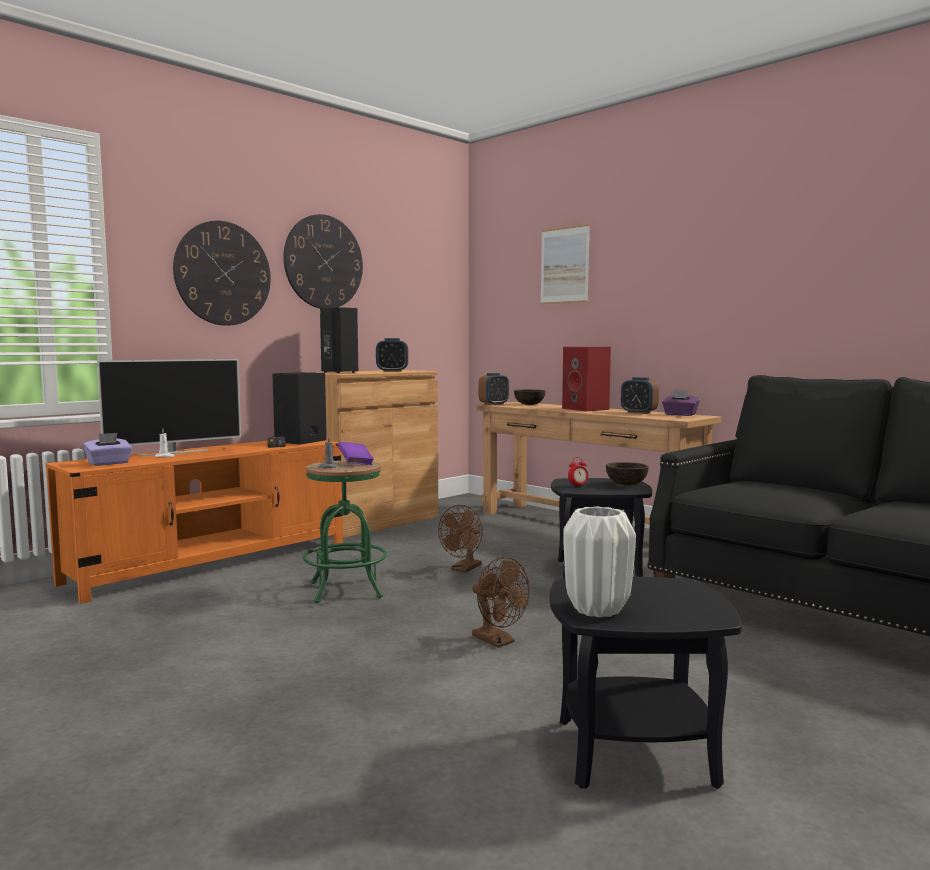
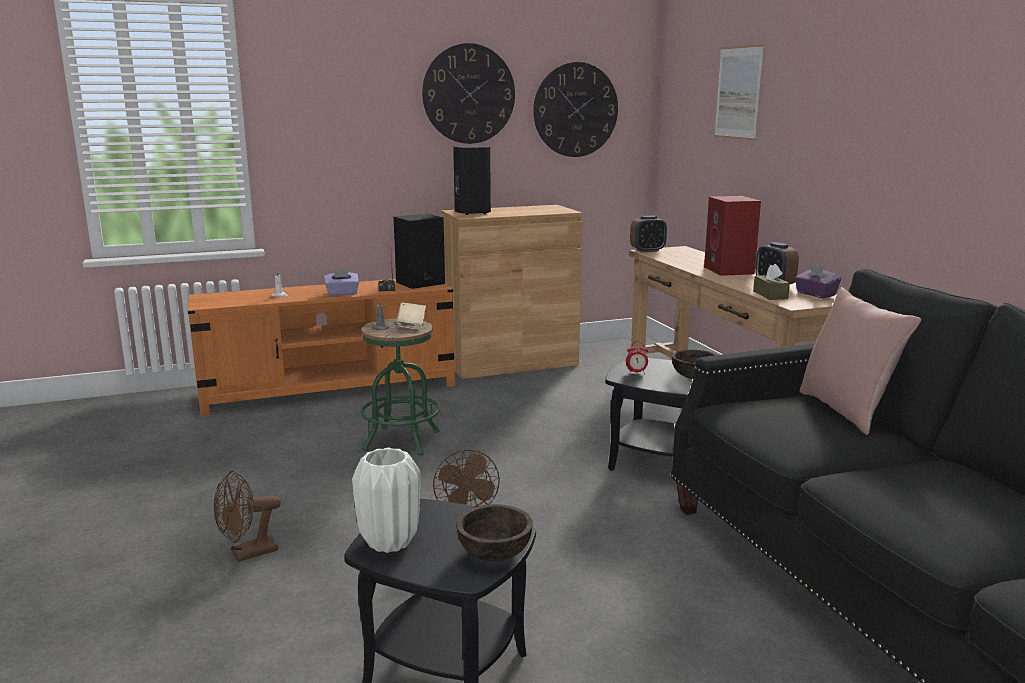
camera: 25 degrees right, 10 degrees up
purple tissue box [83,433,132,466] -> purple tissue box moved to [324,269,359,296]
television [97,359,241,456] -> none
wall clock [173,221,271,326] -> wall clock moved to [533,62,618,157]
purple book [338,442,374,465] -> beige book [396,302,426,330]
alarm clock [376,338,409,372] -> none
brown fan [438,505,482,573] -> brown fan moved to [214,470,281,562]
brown bowl [514,389,545,405] -> brown bowl moved to [456,504,533,561]
none -> brown tissue box [753,264,790,300]
none -> pink pillow [800,287,921,435]

